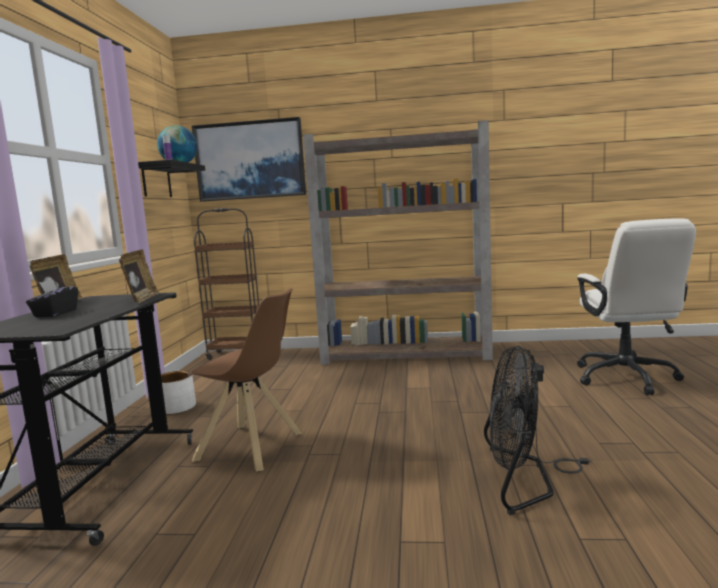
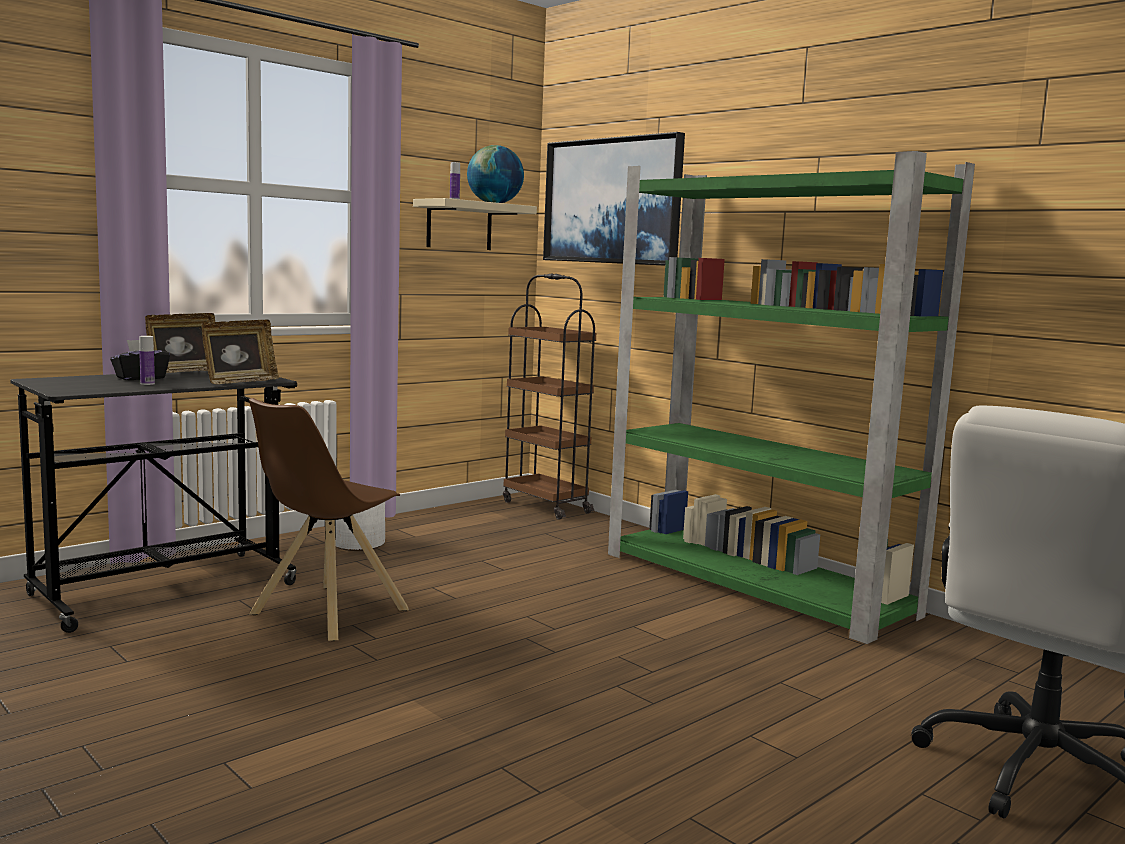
camera: 40 degrees right, 0 degrees up
black shelf [138,160,205,197] -> beige shelf [413,198,537,250]
brown chair [189,288,302,472] -> brown chair turned 60 degrees clockwise [249,398,409,641]
brown bookcase [303,120,493,365] -> green bookcase [608,151,975,644]
black fan [484,345,591,516] -> none
none -> bottle [139,336,155,385]

